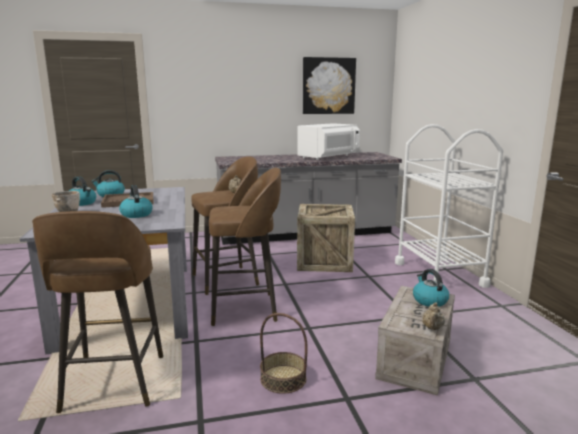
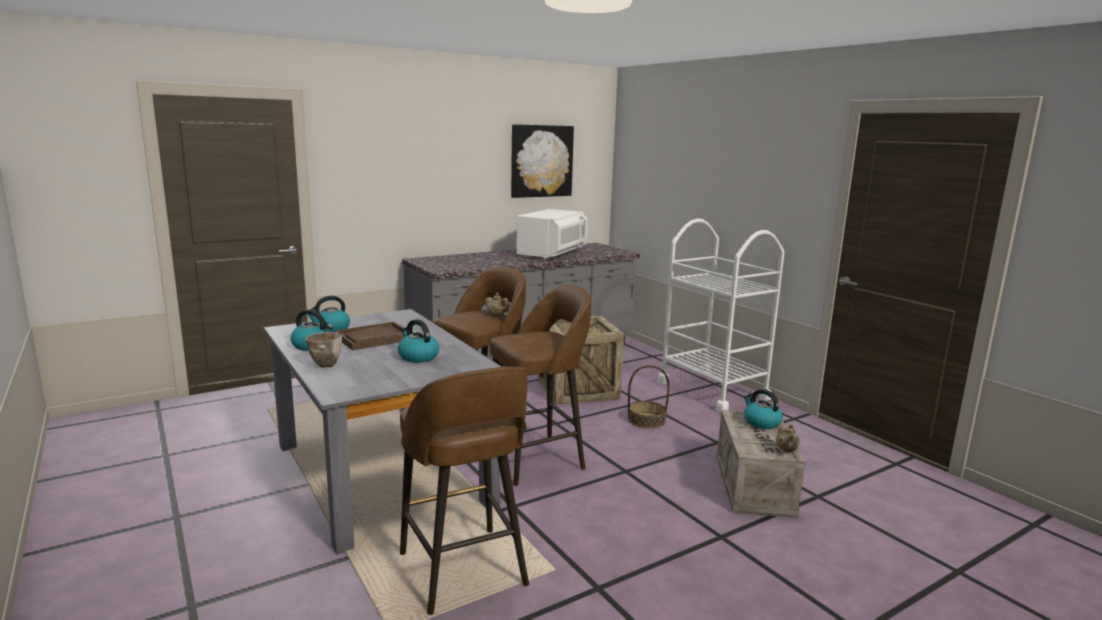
camera: 20 degrees left, 0 degrees up
basket [260,313,307,394] -> basket moved to [628,365,670,428]

